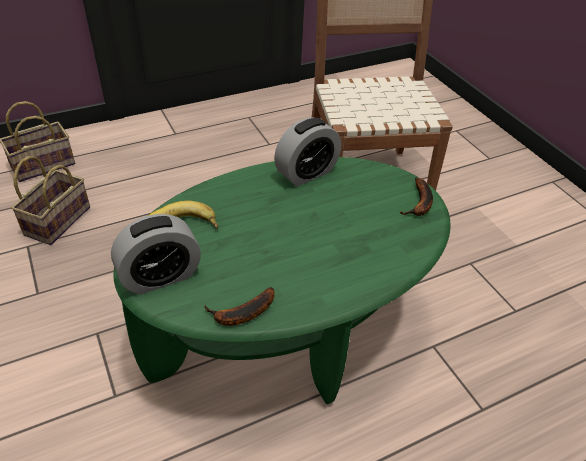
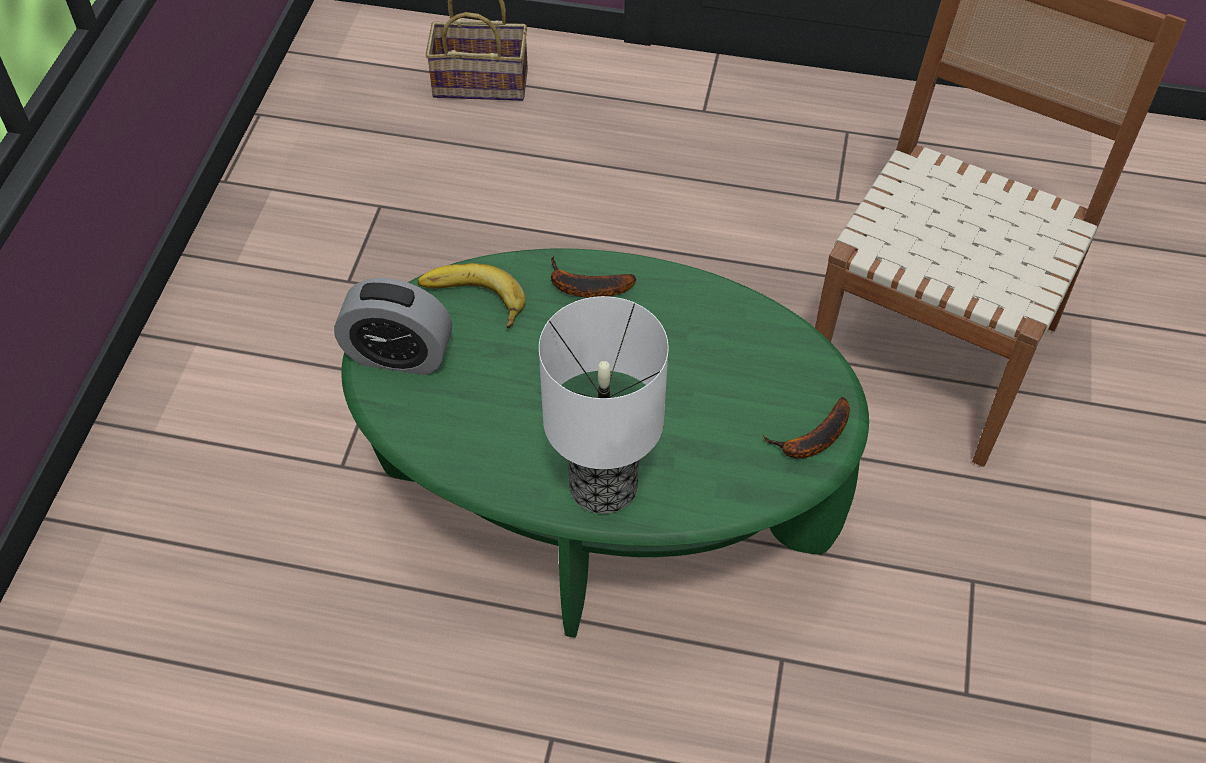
camera: 40 degrees right, 10 degrees up
basket [11,156,90,245] -> none
banana [204,287,275,326] -> banana moved to [551,256,636,298]
alarm clock [274,117,341,186] -> none
none -> table lamp [539,296,668,514]

